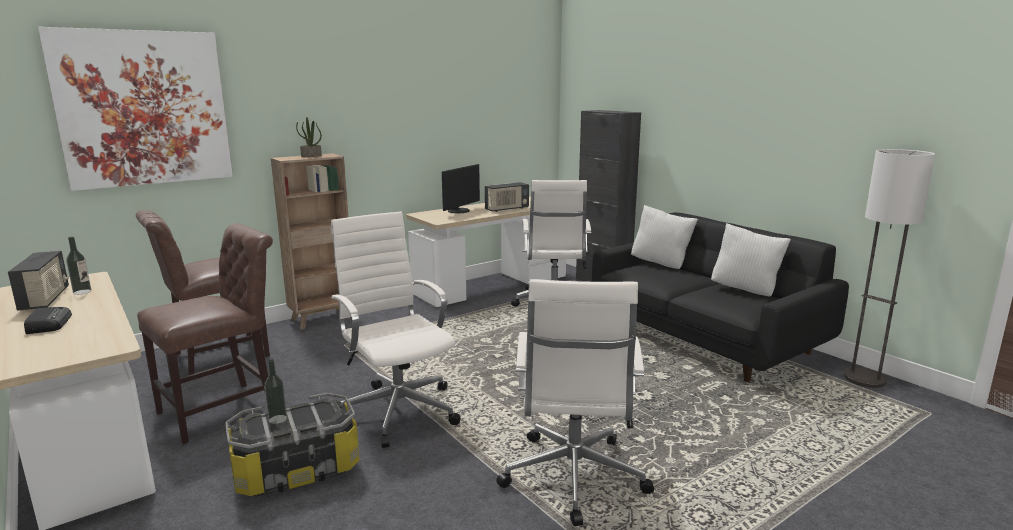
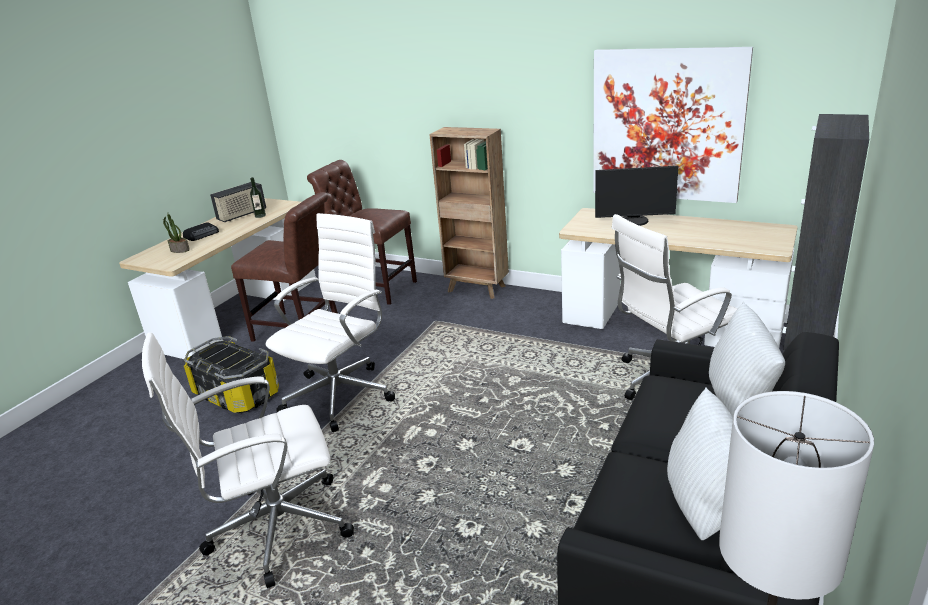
camera: 65 degrees right, 10 degrees up
picture [38,27,233,191] -> picture moved to [593,47,753,203]
bottle [264,359,287,424] -> none
potted plant [296,117,322,157] -> potted plant moved to [163,214,190,253]
radio [485,182,529,212] -> none

